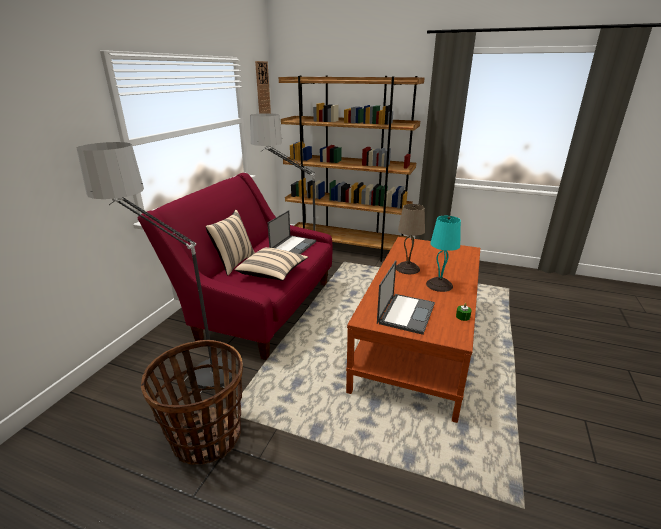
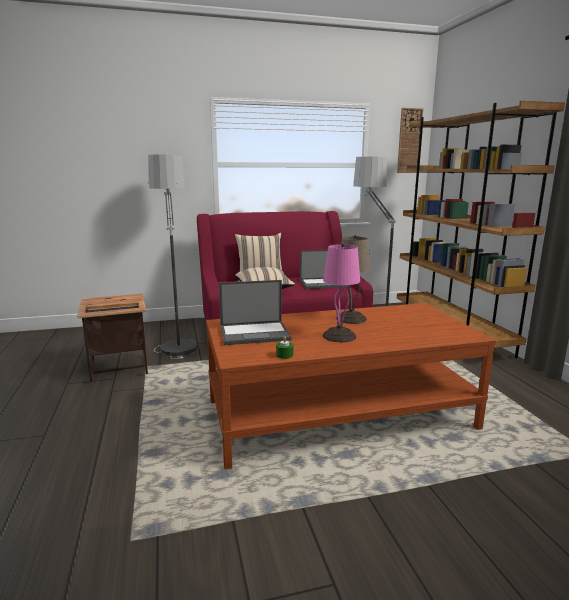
camera: 55 degrees right, 10 degrees down
basket [141,340,243,465] -> side table [77,294,148,382]
turquoise table lamp [426,216,461,292] -> pink table lamp [323,243,360,342]

